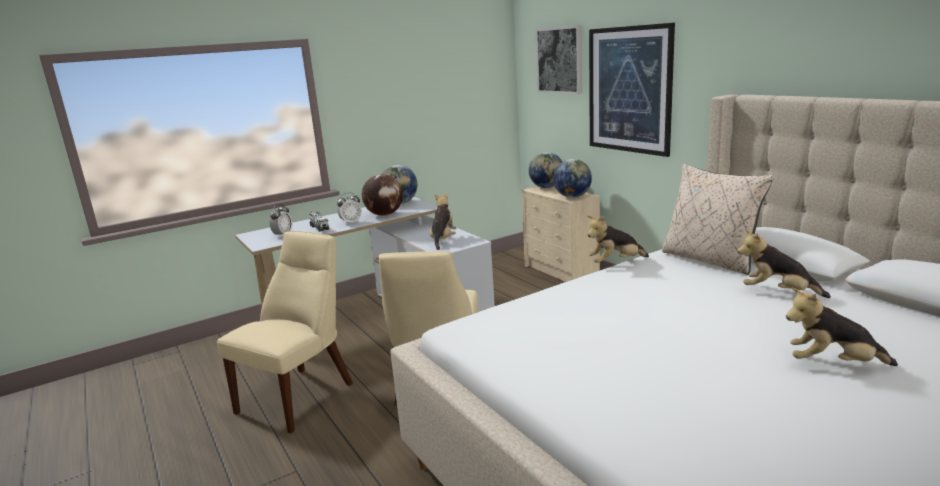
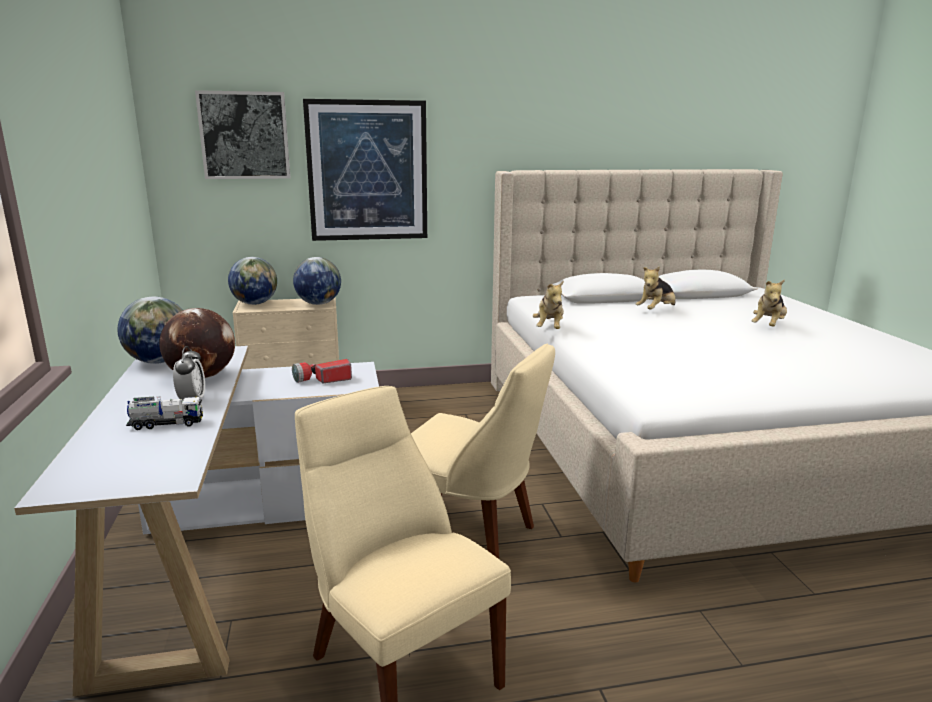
camera: 70 degrees left, 0 degrees up
alarm clock [269,204,292,238] -> none
plush toy [430,193,457,250] -> flashlight [292,359,352,383]
beige pillow [662,164,774,275] -> none

